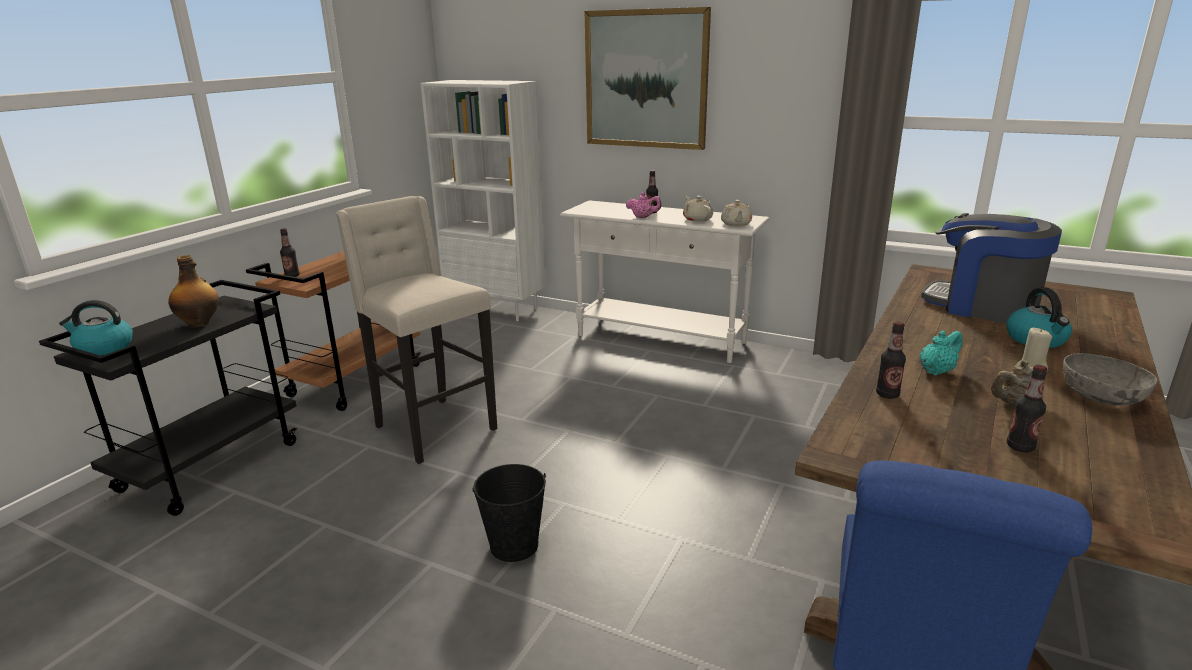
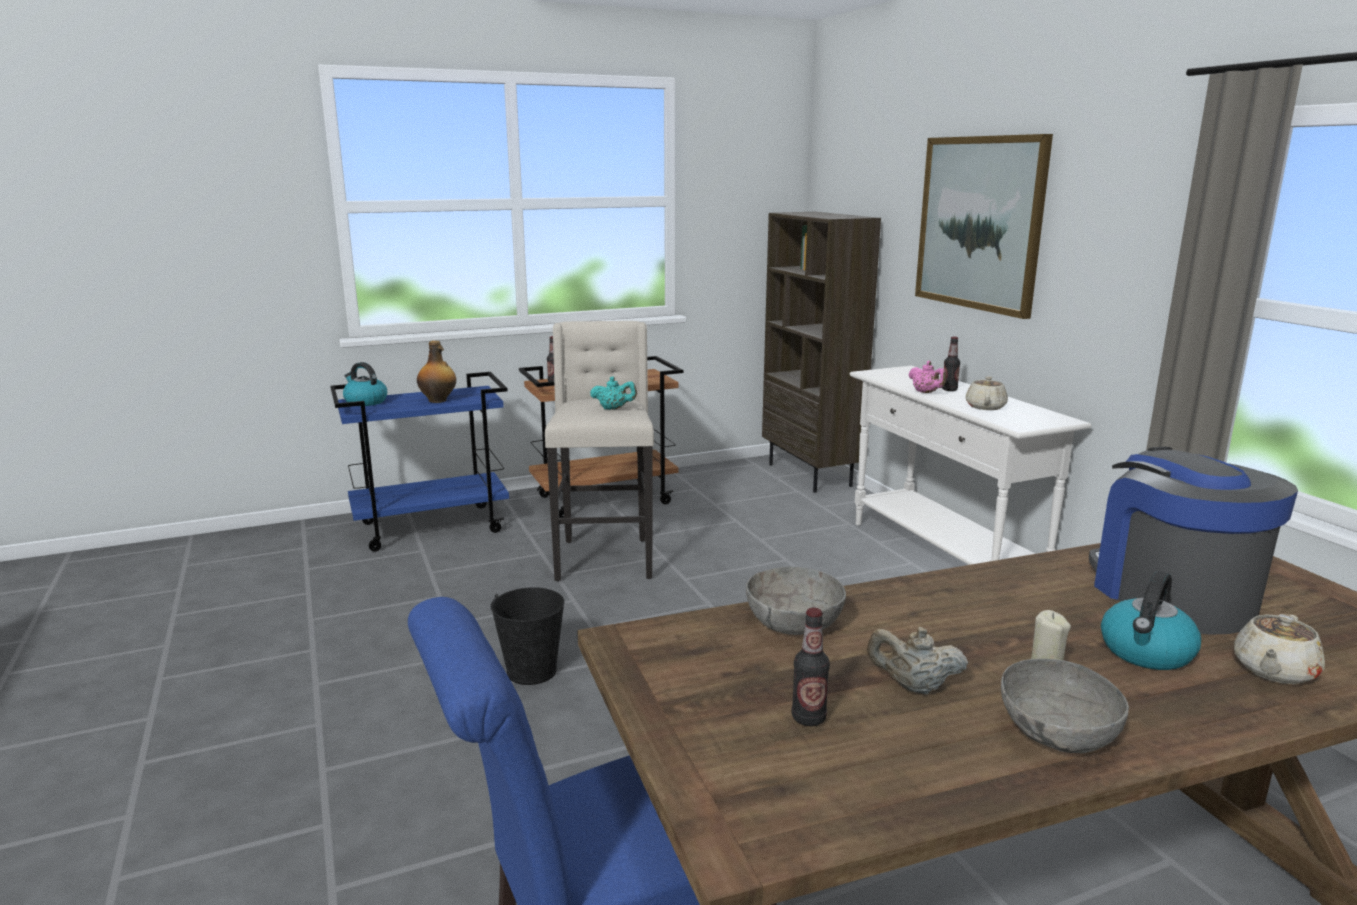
camera: 40 degrees right, 5 degrees down
black cart [39,280,297,516] -> blue cart [330,372,509,552]
white bookcase [420,80,546,321] -> brown bookcase [762,212,881,493]
beige teapot [721,200,752,226] -> beige teapot moved to [1234,614,1325,684]
bottle [876,321,906,399] -> grey bowl [746,567,846,635]
turquoise teapot [920,331,963,376] -> turquoise teapot moved to [590,377,637,410]

